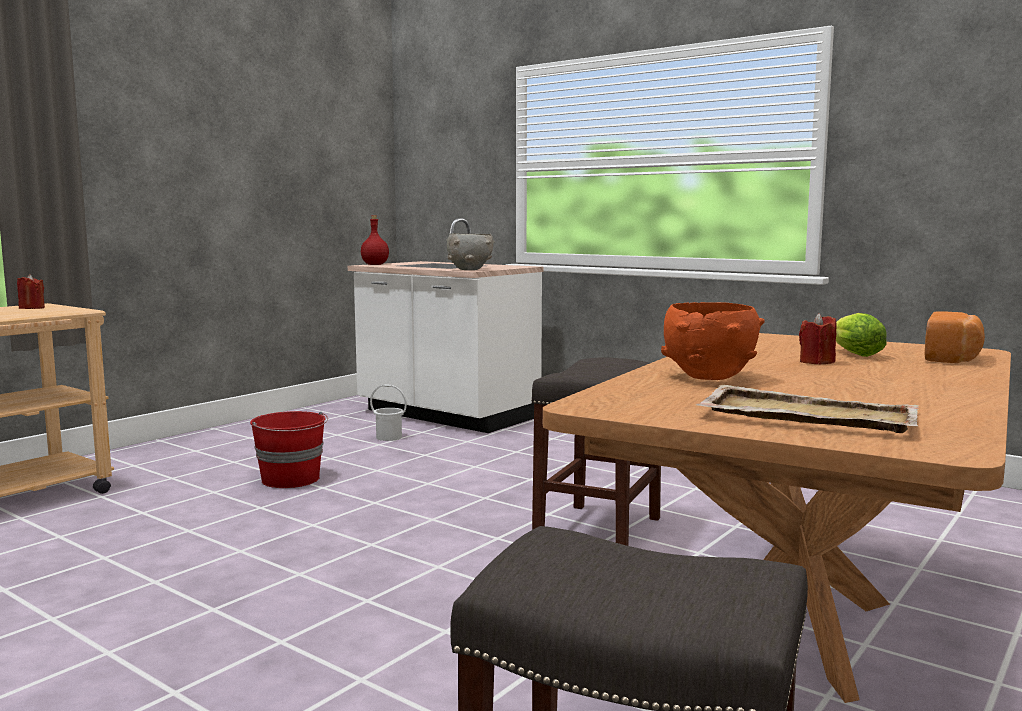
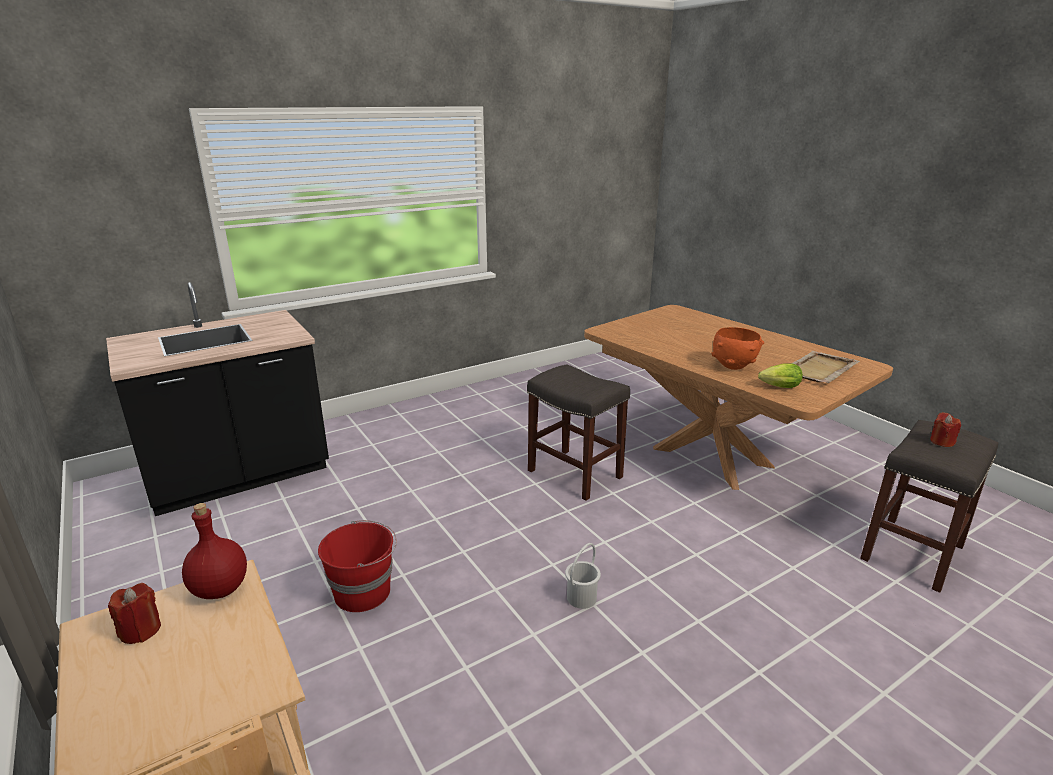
camera: 70 degrees left, 15 degrees up
white counter [348,218,543,433] -> black counter [106,282,329,516]
red bottle [361,215,389,265] -> red bottle moved to [182,503,247,599]
white bucket [370,384,407,441] -> white bucket moved to [565,543,601,609]
grey bowl [446,234,495,270] -> none
red candle [799,313,836,365] -> red candle moved to [930,412,961,447]
lettuce [836,313,887,357] -> lettuce moved to [758,363,803,388]
bread [924,312,985,363] -> none

